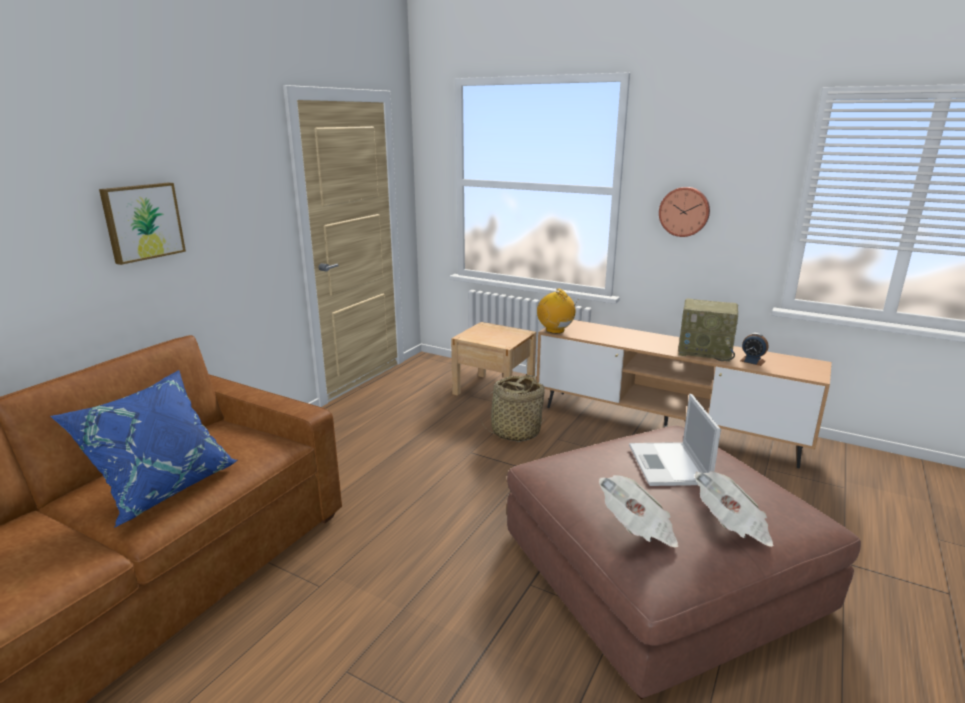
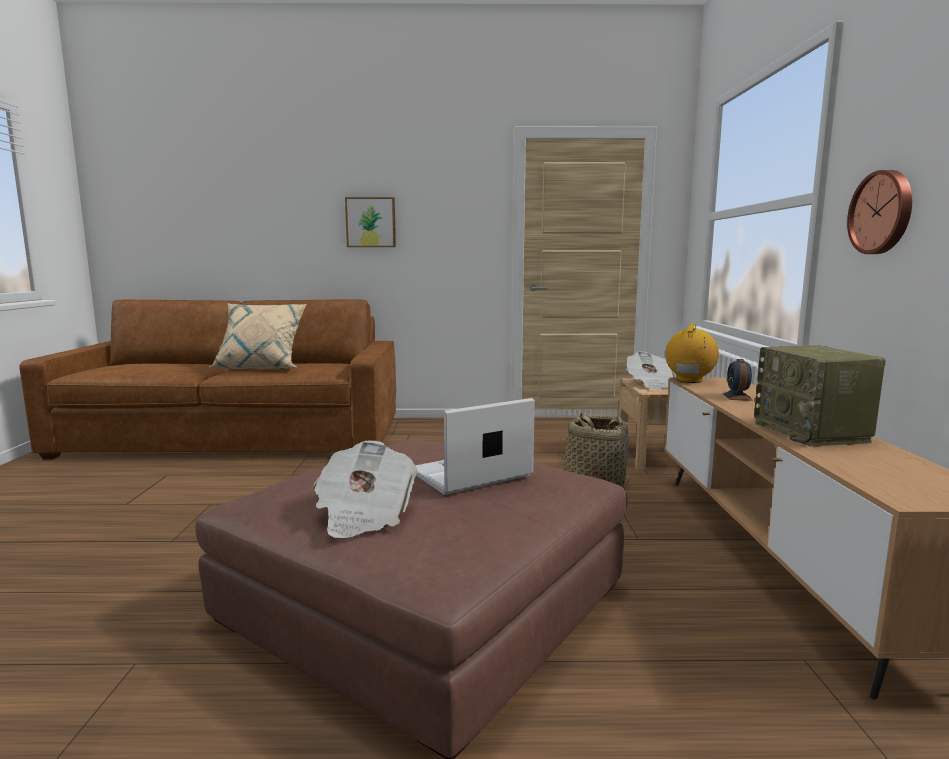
camera: 60 degrees right, 10 degrees down
blue pillow [50,370,238,528] -> beige pillow [209,303,307,370]
newspaper [599,475,678,547] -> newspaper moved to [627,351,676,390]
alarm clock [740,333,769,366] -> alarm clock moved to [723,359,753,401]

